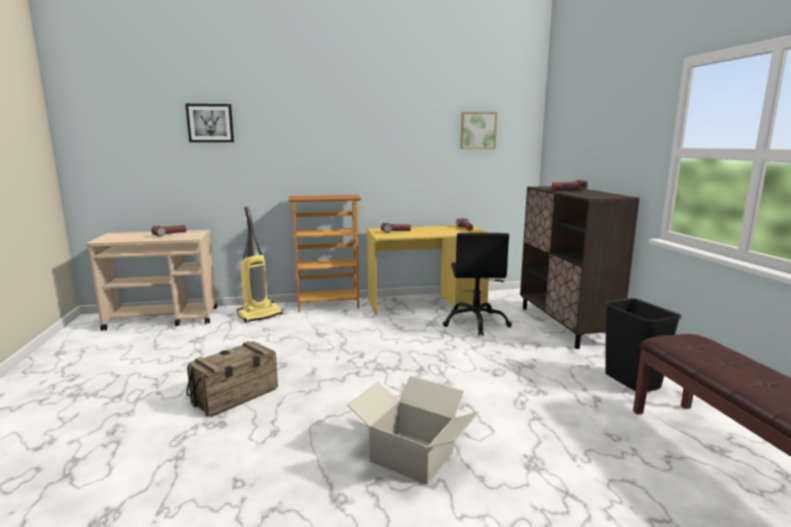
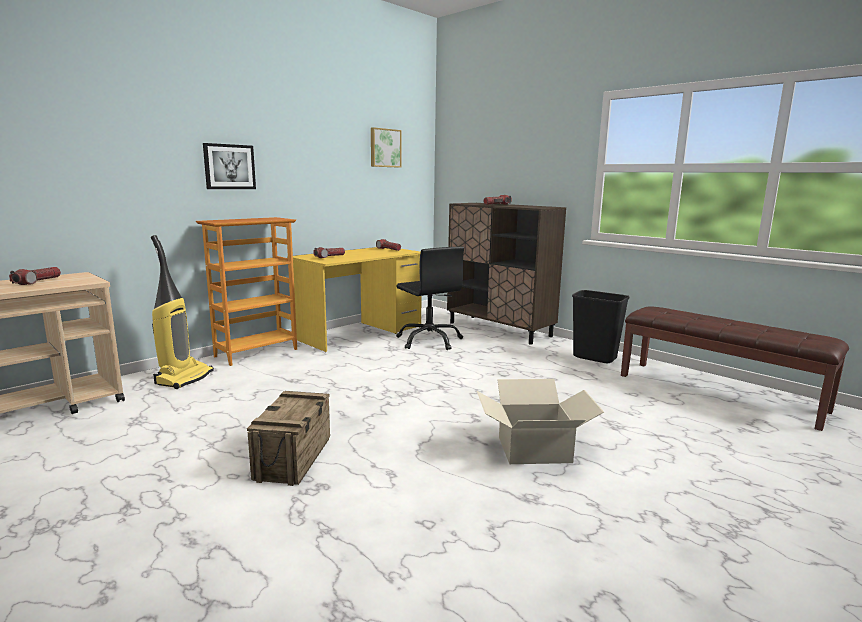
camera: 35 degrees left, 0 degrees up
picture [185,104,234,142] -> picture moved to [203,143,256,189]

